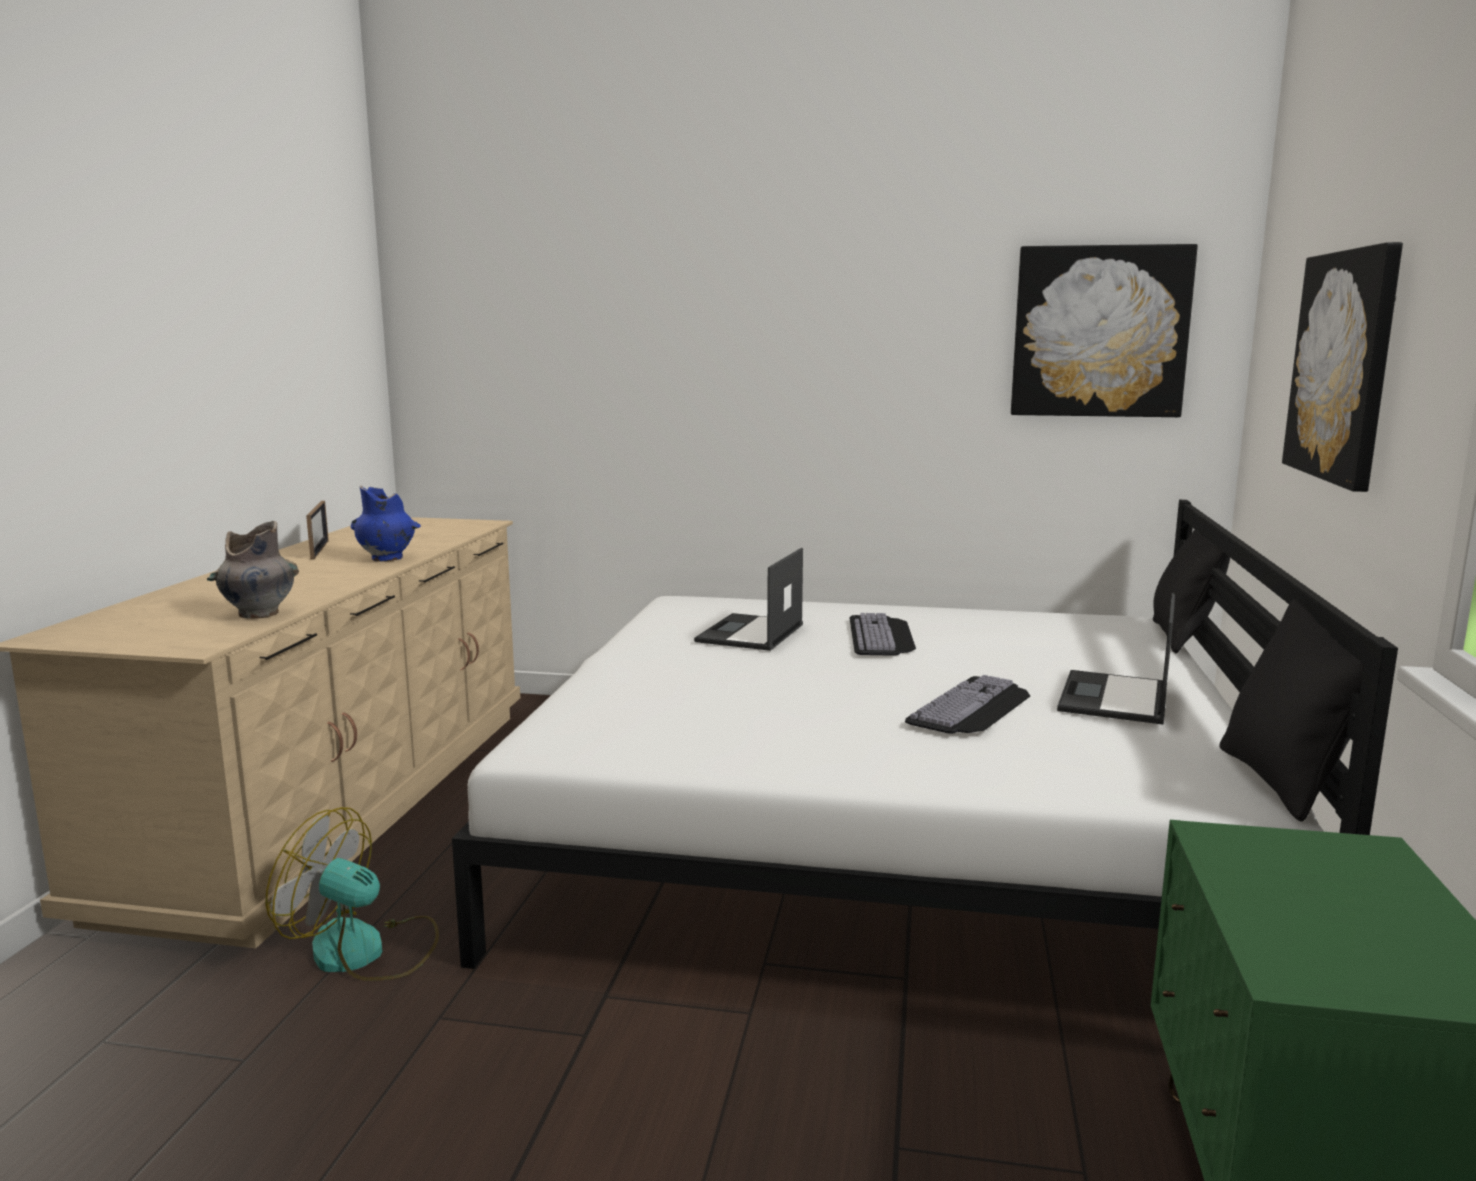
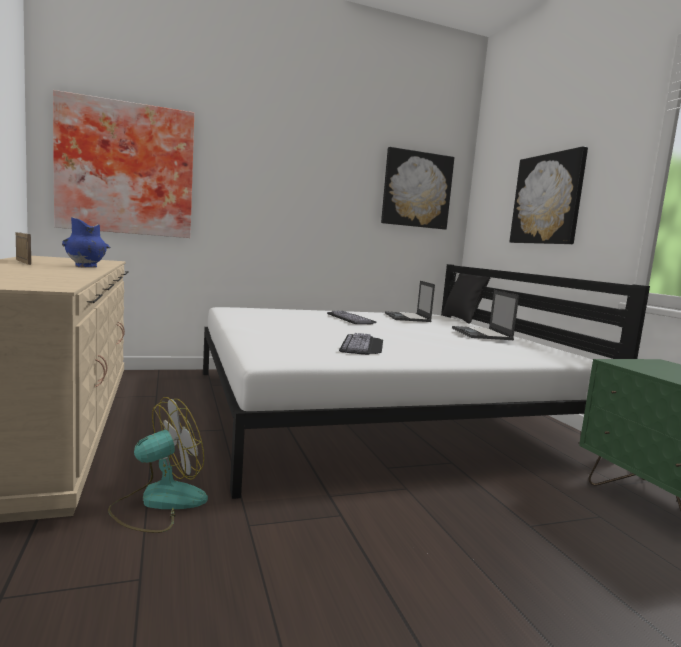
camera: 30 degrees left, 5 degrees down
grey vase [207,521,299,619] -> none
fan [265,807,439,981] -> fan turned 150 degrees clockwise [108,397,208,533]
laptop [694,548,803,651] -> laptop moved to [385,281,435,322]
keyboard [905,675,1030,734] -> keyboard moved to [339,333,383,355]
black pillow [1219,599,1364,821] -> none
none -> picture [53,90,194,238]

